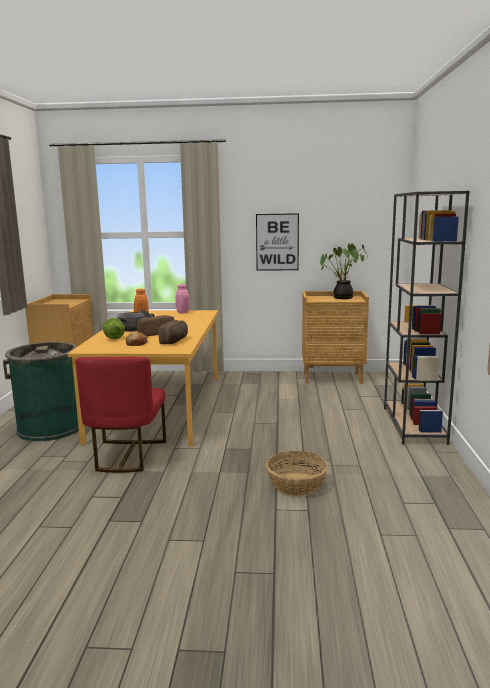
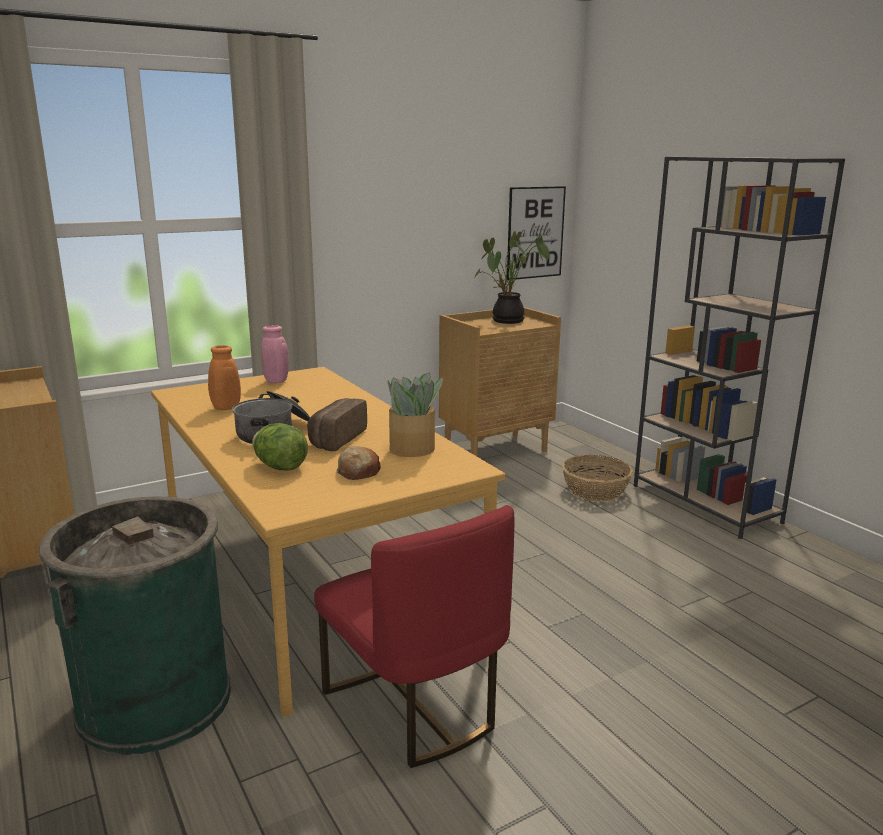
camera: 35 degrees left, 5 degrees up
bread [159,320,188,344] -> potted plant [388,372,443,457]
picture [256,213,299,271] -> picture moved to [507,186,566,280]
basket [266,451,328,496] -> basket moved to [562,455,633,501]

